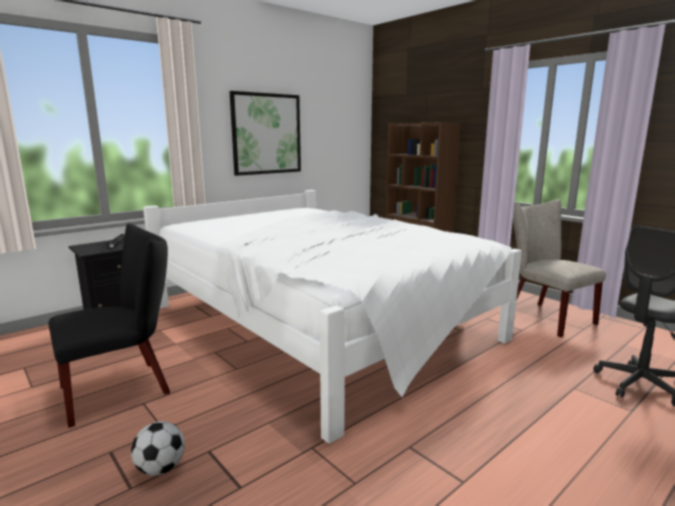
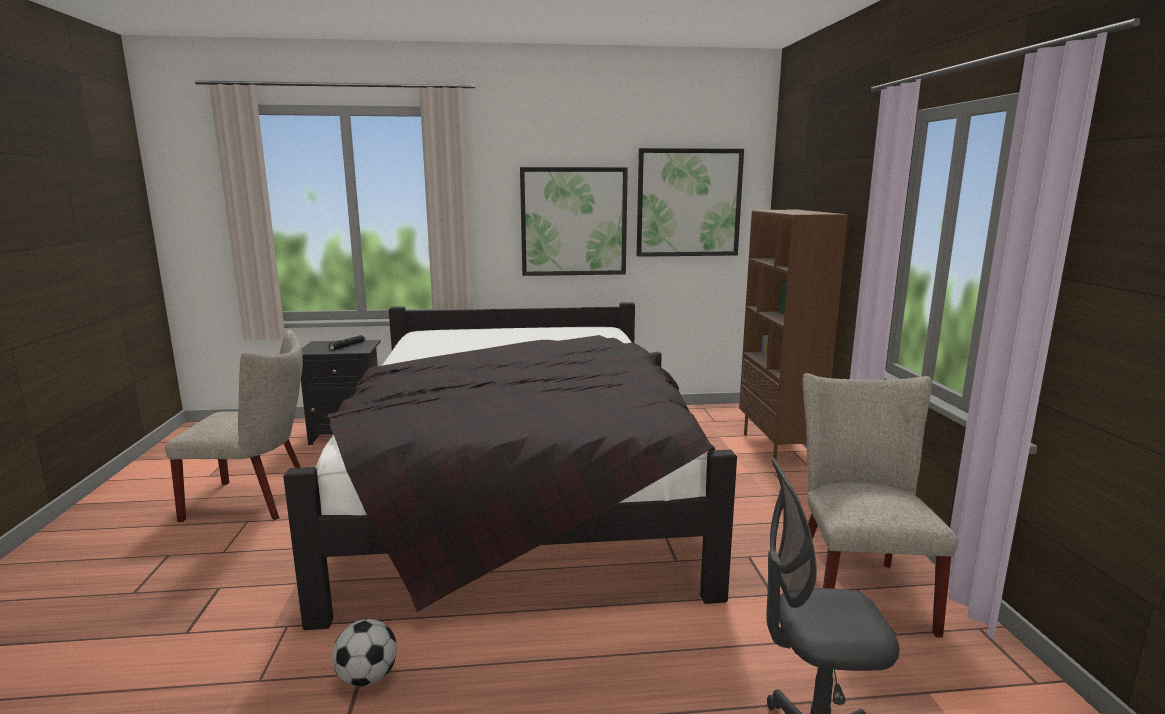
camera: 35 degrees right, 0 degrees up
black chair [49,223,170,428] -> beige chair [165,330,303,522]
football [131,421,185,476] -> football moved to [332,619,397,687]
white bed [143,190,522,444] -> black bed [283,302,737,630]
none -> picture [637,148,744,257]

